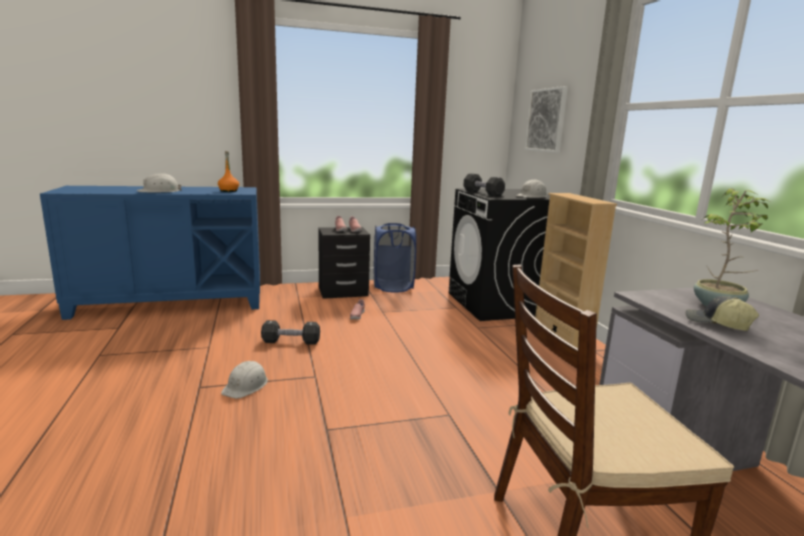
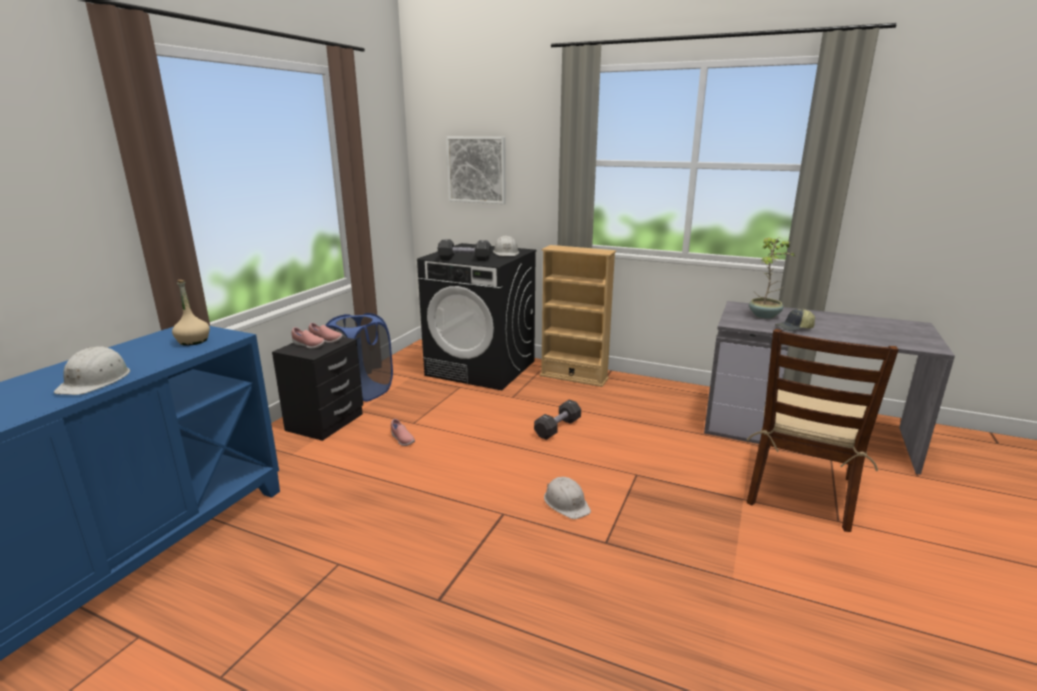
camera: 50 degrees left, 5 degrees up
orange bottle [218,151,239,192] -> beige bottle [172,280,210,346]
white hard hat [221,361,268,399] -> white hard hat moved to [544,477,591,519]
black dumbbell [261,320,320,345] -> black dumbbell moved to [534,400,581,440]

